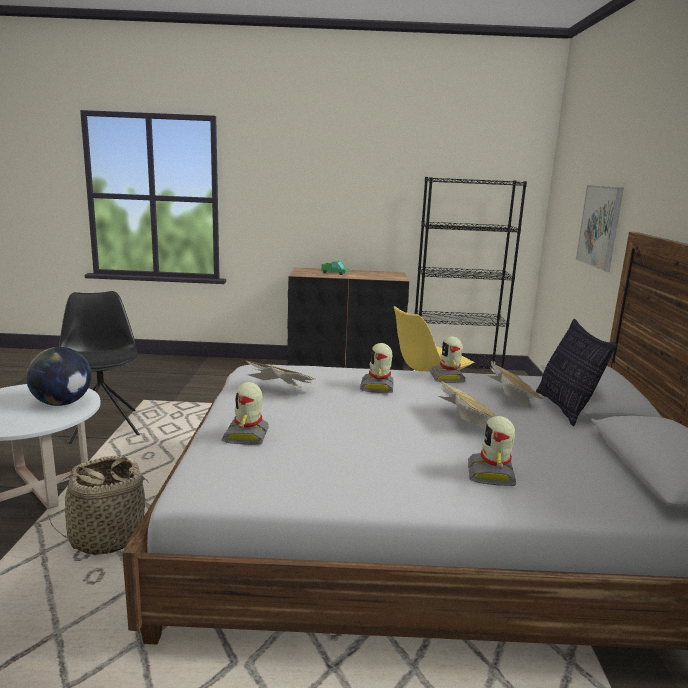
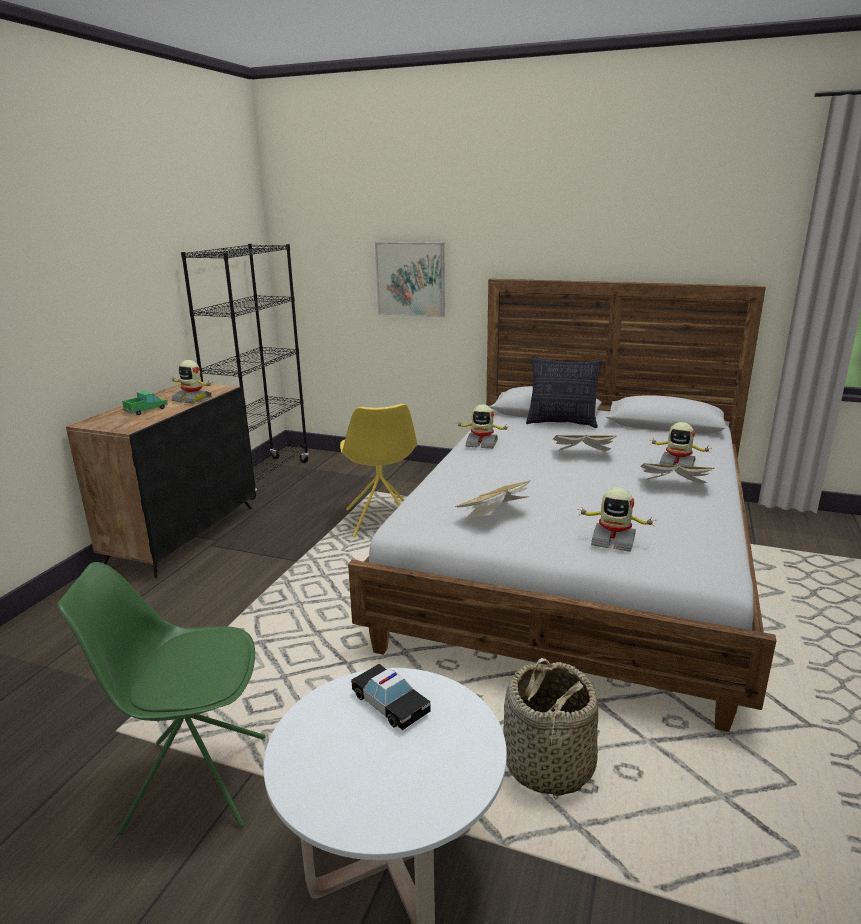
camera: 70 degrees left, 5 degrees up
globe [26,347,91,406] -> toy car [351,664,431,730]
black chair [59,291,139,444] -> green chair [57,562,265,835]
toy robot [360,343,394,393] -> toy robot moved to [171,360,212,404]
book [487,362,543,408] -> book moved to [640,463,715,484]

